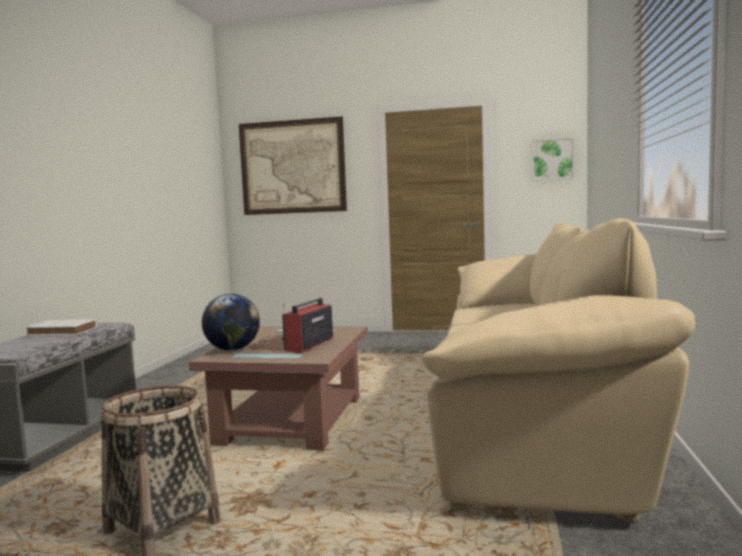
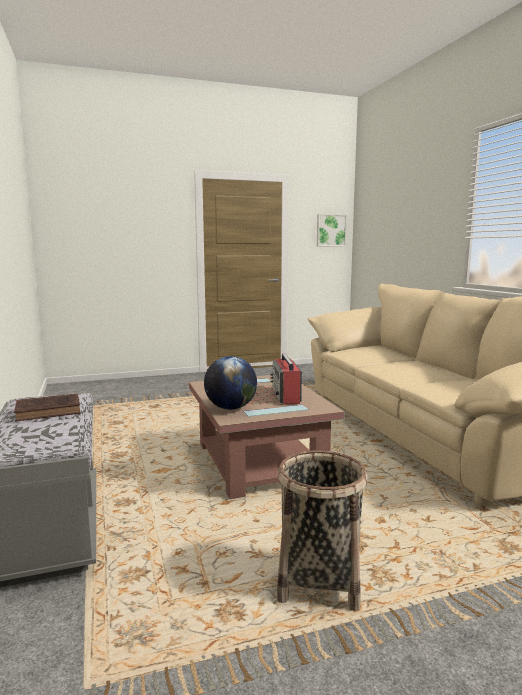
camera: 30 degrees left, 5 degrees up
white book [25,319,97,336] -> brown book [14,393,81,422]
picture [239,117,347,215] -> none

